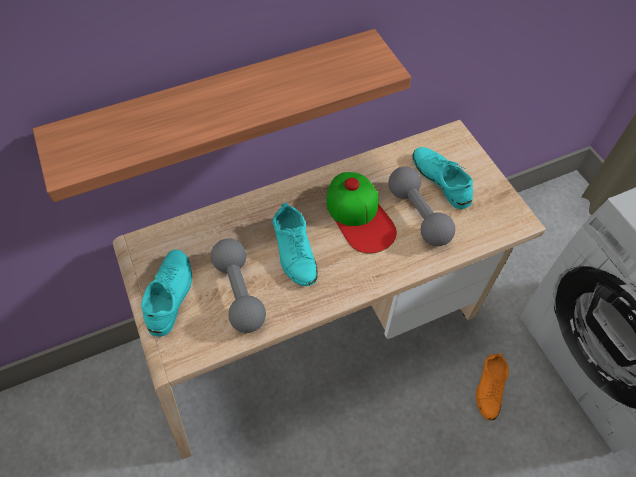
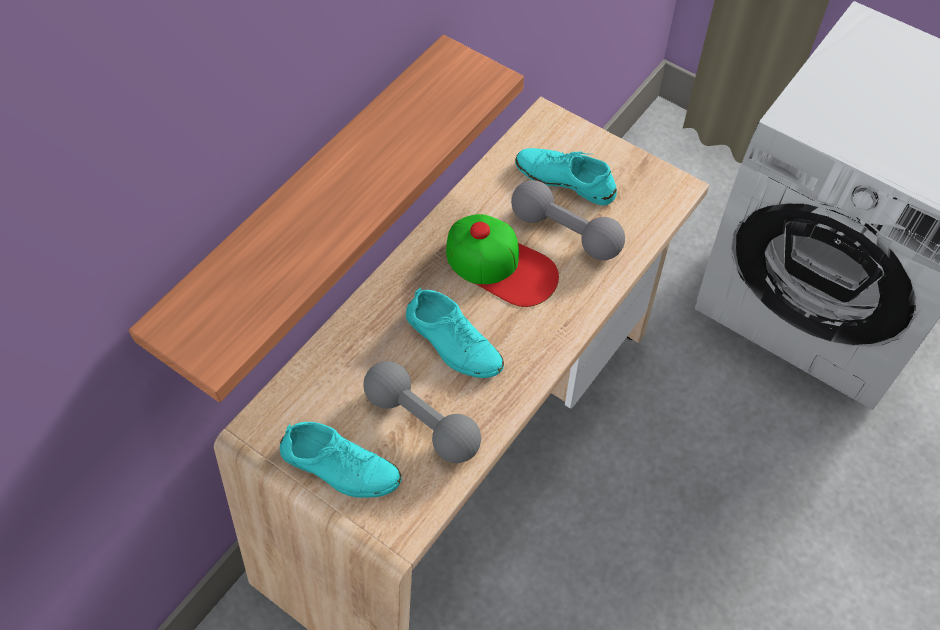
camera: 30 degrees left, 0 degrees up
turquoise shoe [141,250,192,337] -> turquoise shoe turned 135 degrees clockwise [280,422,402,498]
orange shoe [476,354,509,421] -> none

